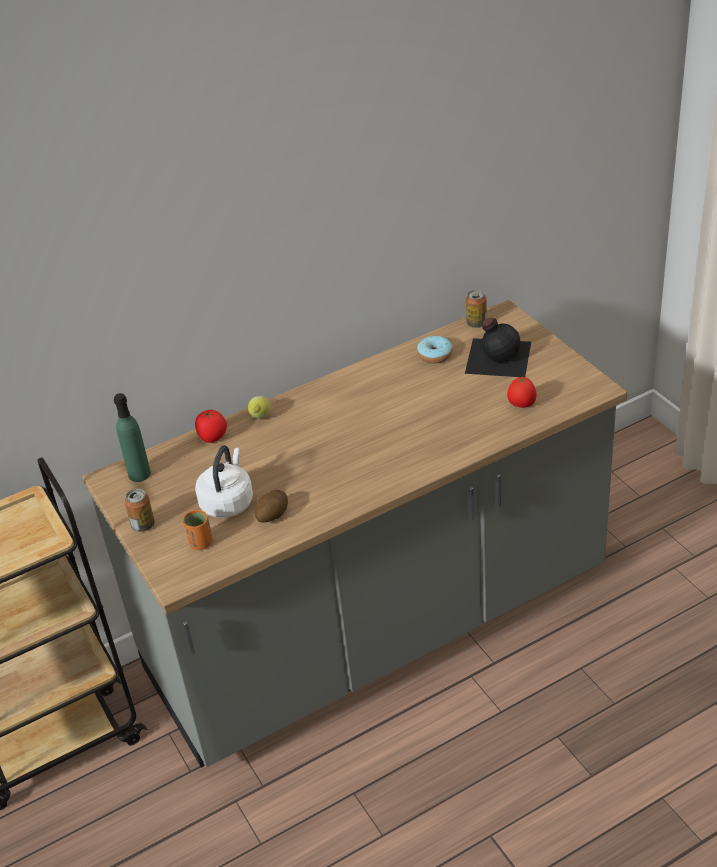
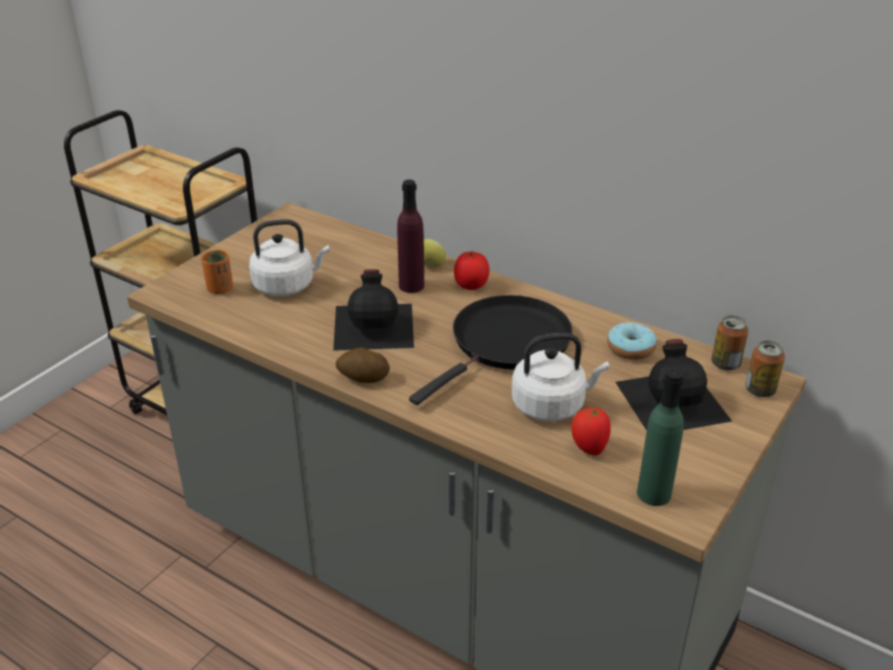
camera: 60 degrees right, 5 degrees down
green bottle [114,393,151,482] -> green bottle moved to [637,368,684,506]
can [125,489,155,532] -> can moved to [745,341,785,397]
tomato [195,410,227,443] -> tomato moved to [454,252,489,290]
potato [255,490,288,522] -> potato moved to [336,347,390,383]
none -> black bottle [333,269,414,351]
none -> purple bottle [397,180,424,293]
none -> black frying pan [409,295,573,405]
none -> white kettle [512,333,609,421]

